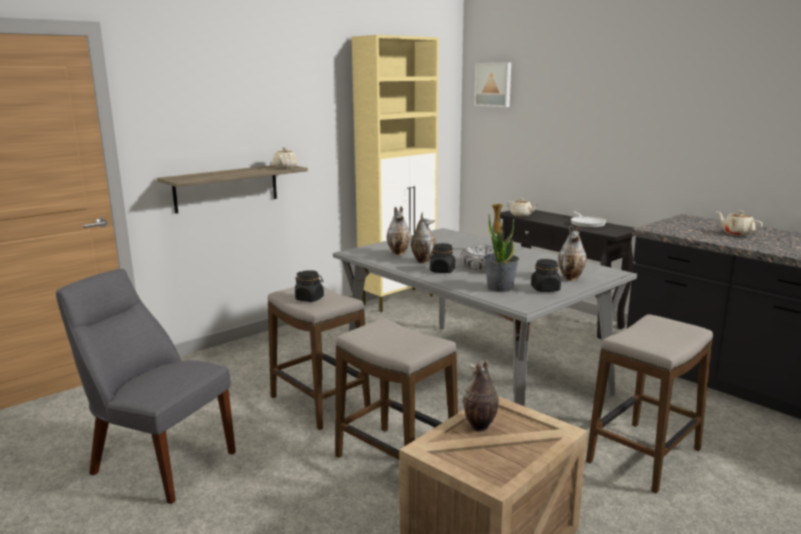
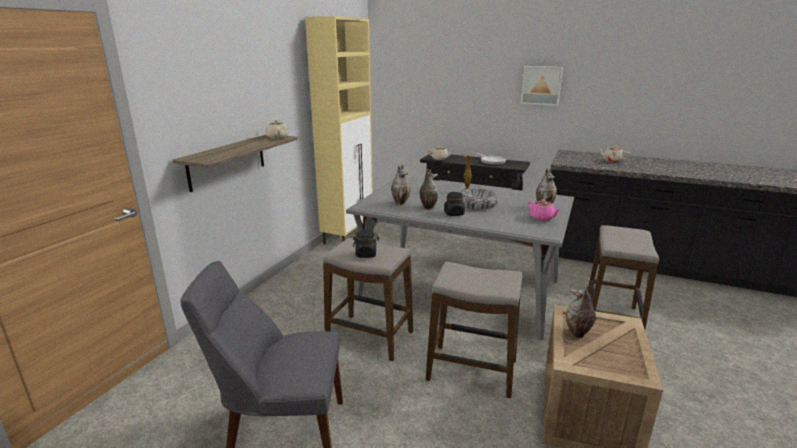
camera: 25 degrees left, 5 degrees up
picture [474,63,511,107] -> picture moved to [521,66,563,106]
potted plant [484,214,519,292] -> none
black jar [531,259,561,292] -> pink teapot [528,199,561,221]

